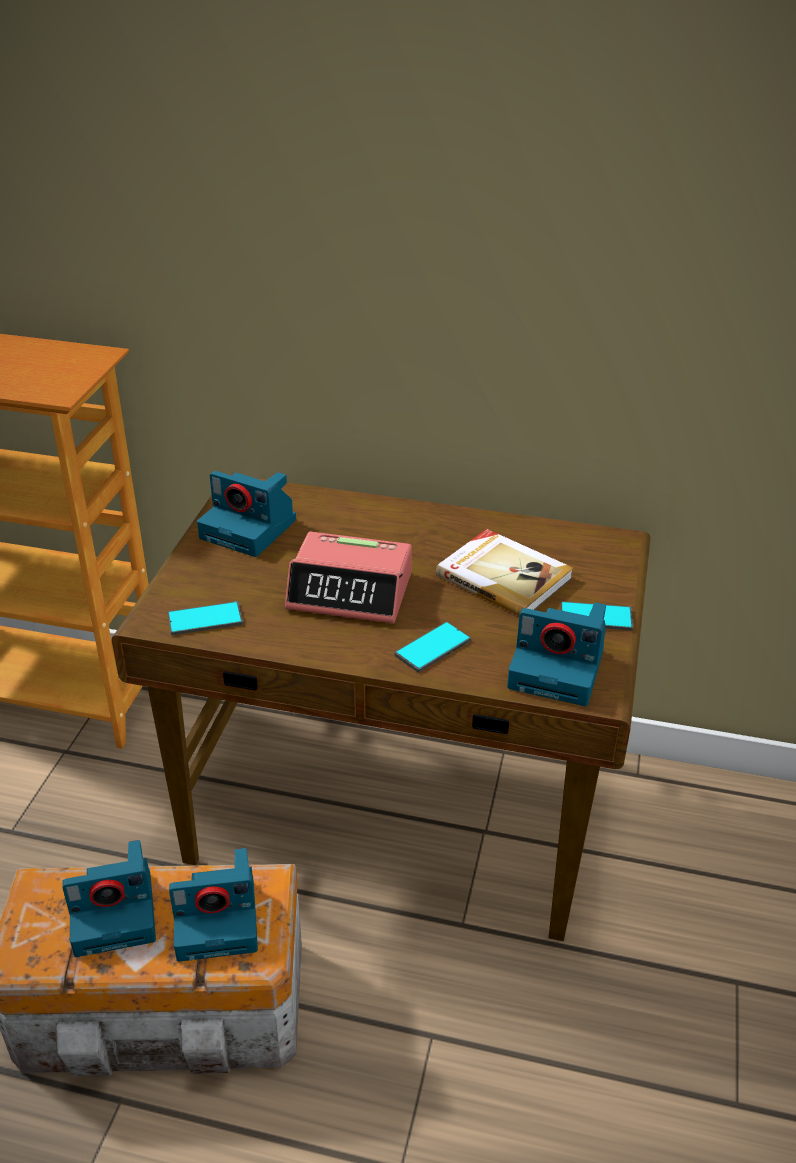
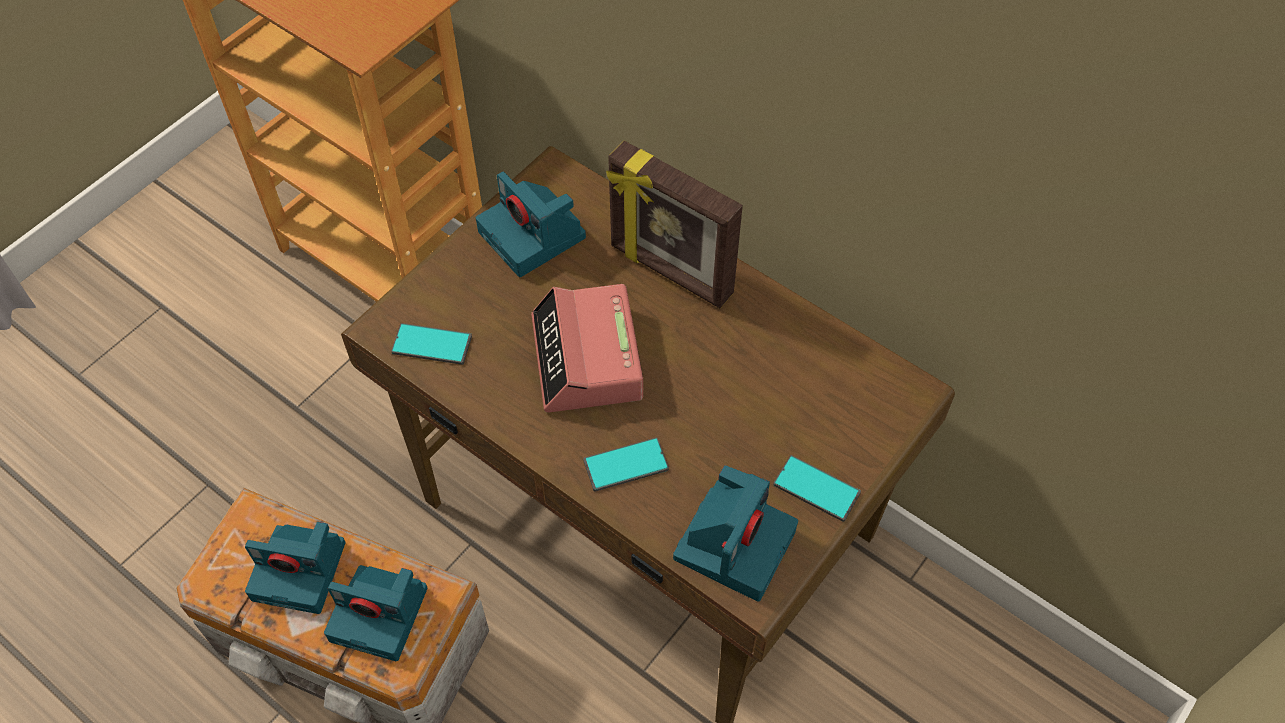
camera: 25 degrees right, 20 degrees up
alarm clock [285,532,412,624] -> alarm clock turned 45 degrees clockwise [531,284,643,412]
book [436,529,574,616] -> none
camera [507,602,606,706] -> camera turned 105 degrees counterclockwise [673,465,798,602]
none -> picture frame [606,141,743,308]

